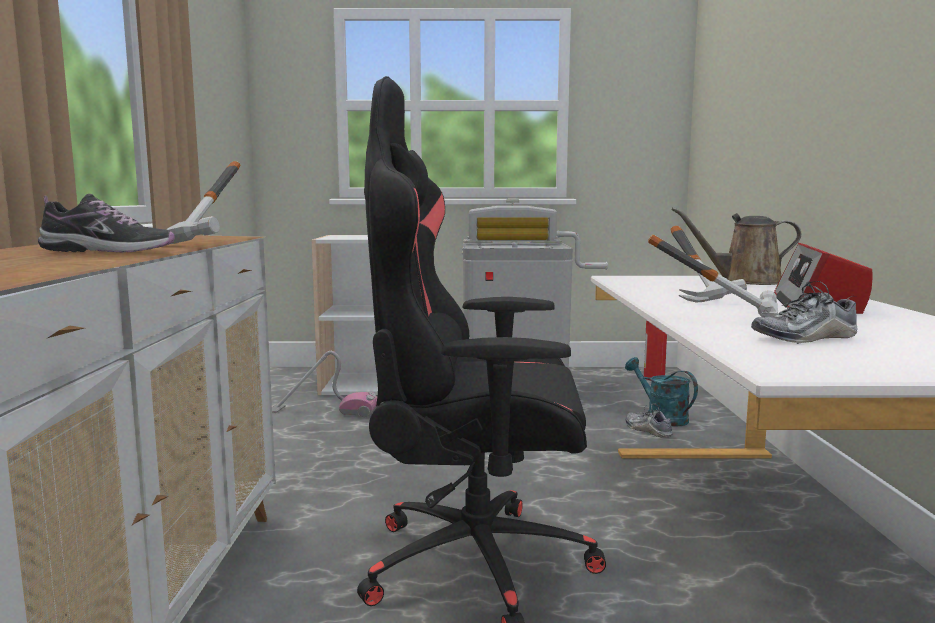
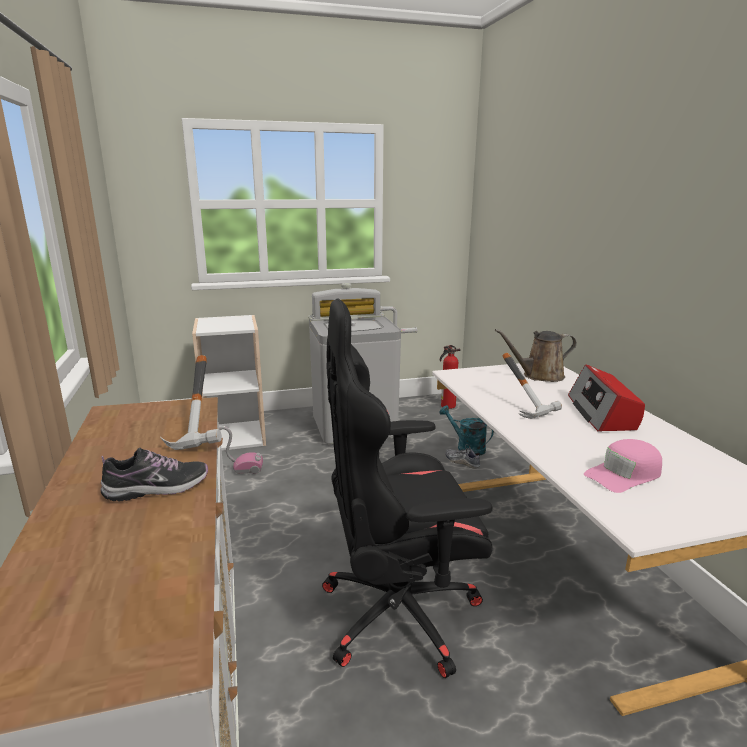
camera: 15 degrees left, 10 degrees up
hammer [648,235,778,317] -> none
shoe [751,281,858,344] -> pink cap [584,439,662,493]

